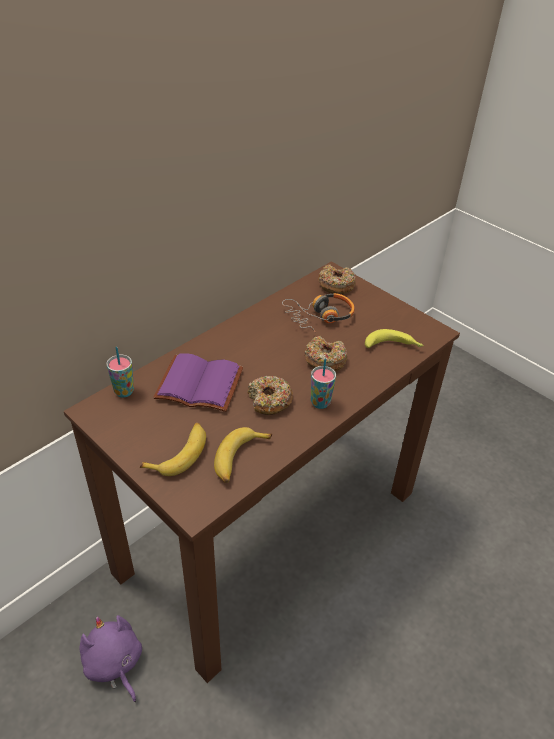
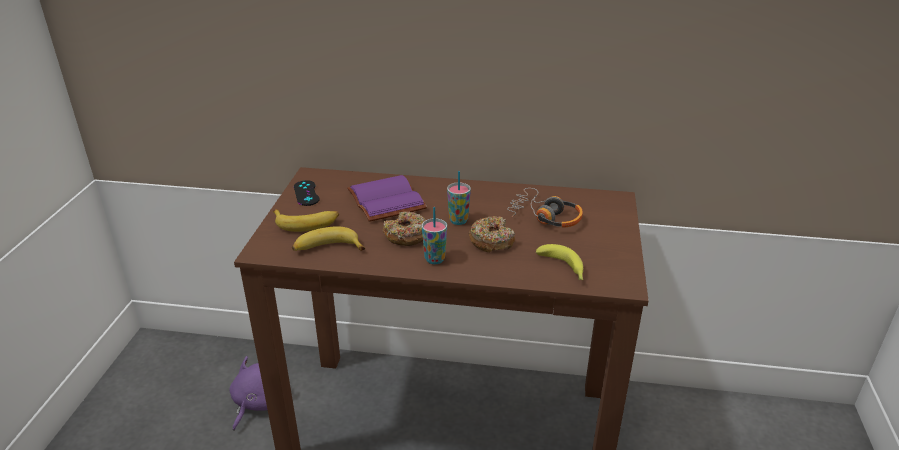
camera: 55 degrees right, 10 degrees down
cup [106,347,134,398] -> cup moved to [447,171,471,225]
donut [318,265,355,294] -> none
none -> black game controller [294,180,320,206]

